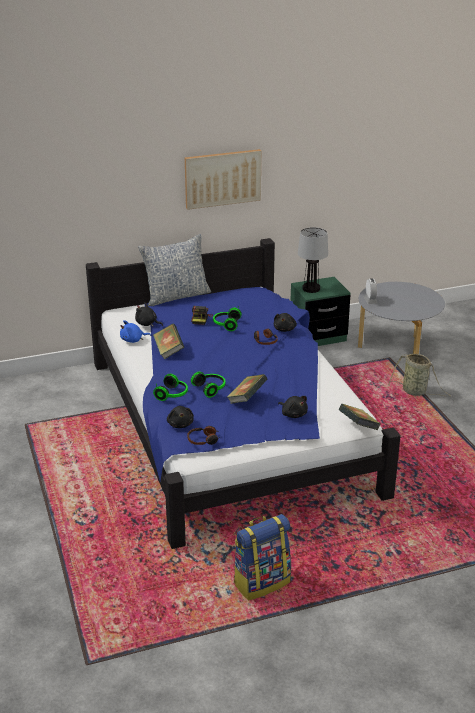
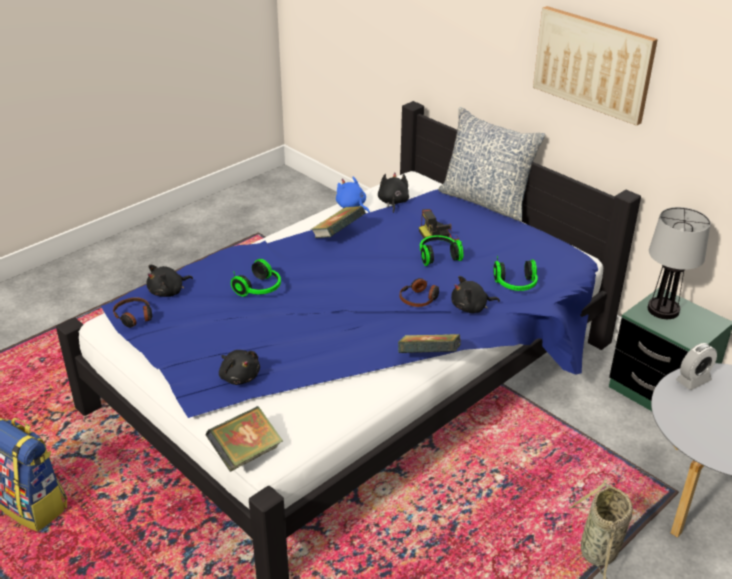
camera: 65 degrees right, 5 degrees up
headphones [153,374,188,401] -> headphones moved to [493,256,538,291]
book [227,374,268,404] -> book moved to [398,334,461,353]
black plush toy [278,396,308,418] -> black plush toy turned 60 degrees counterclockwise [219,350,260,385]

